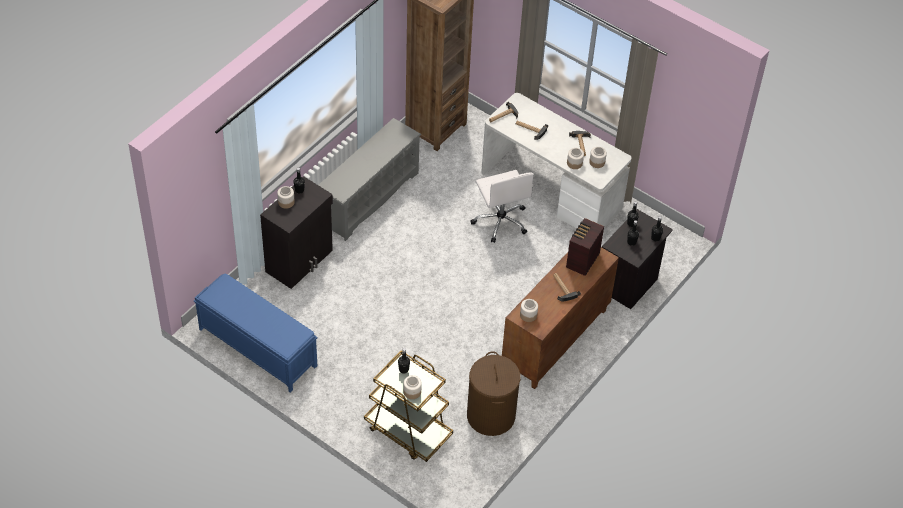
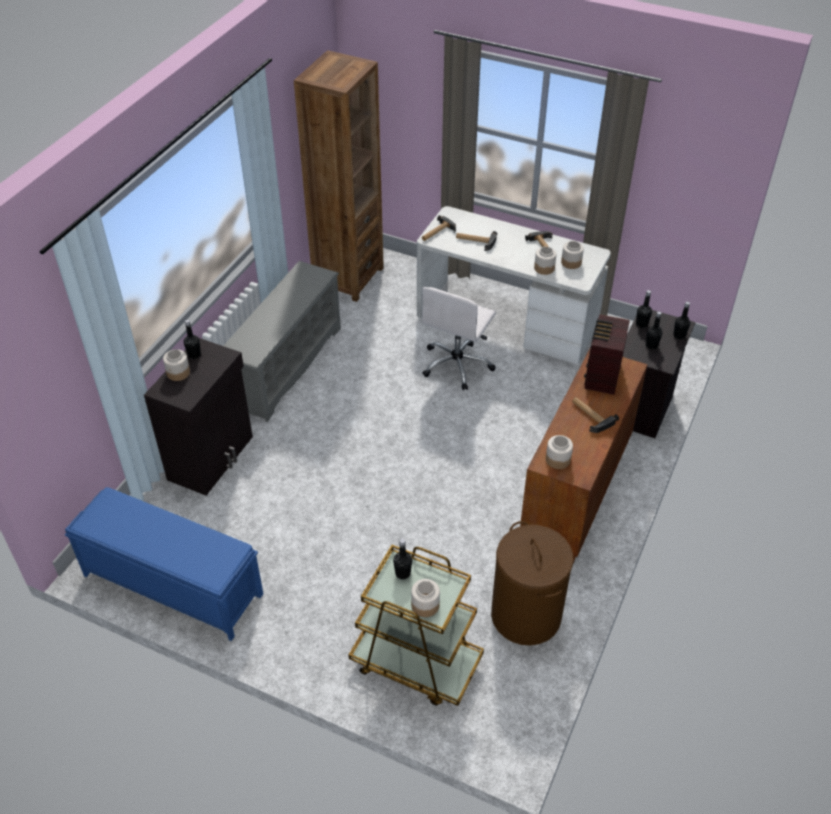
camera: 10 degrees left, 5 degrees down
white office chair [471,170,534,243] -> white office chair turned 60 degrees clockwise [422,287,496,390]

